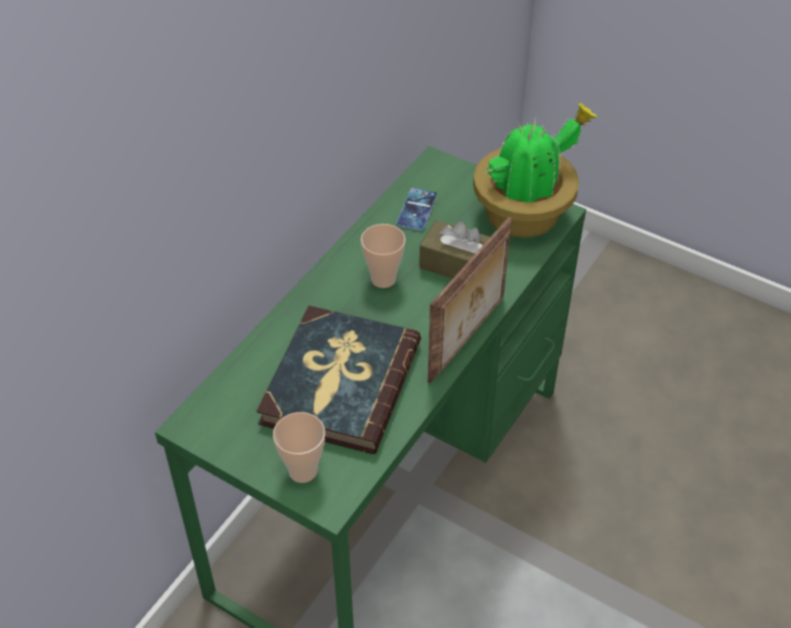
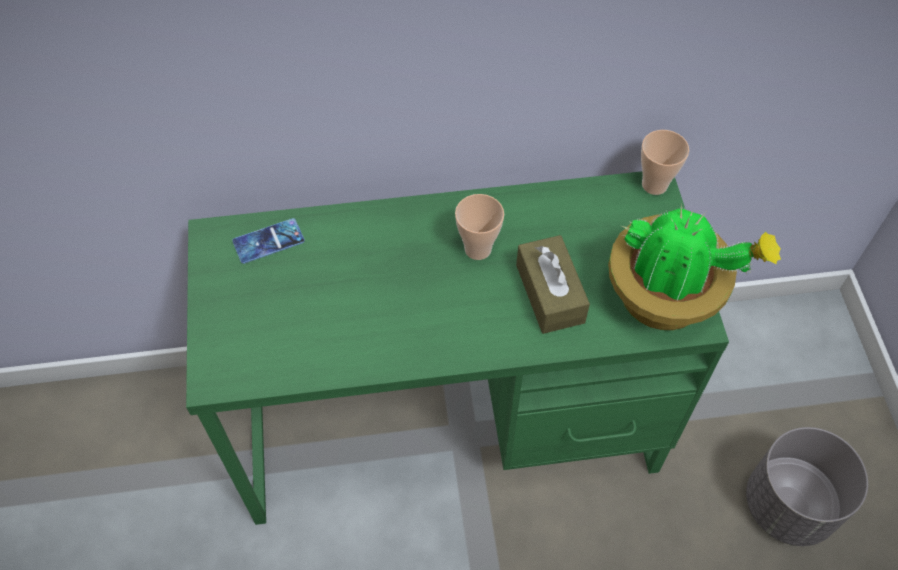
camera: 50 degrees right, 10 degrees up
book [257,306,421,454] -> none
cup [273,412,325,483] -> cup moved to [641,130,689,195]
phone [396,188,437,231] -> phone moved to [232,218,305,264]
picture frame [427,217,512,384] -> none
none -> grey planter [746,427,868,546]

